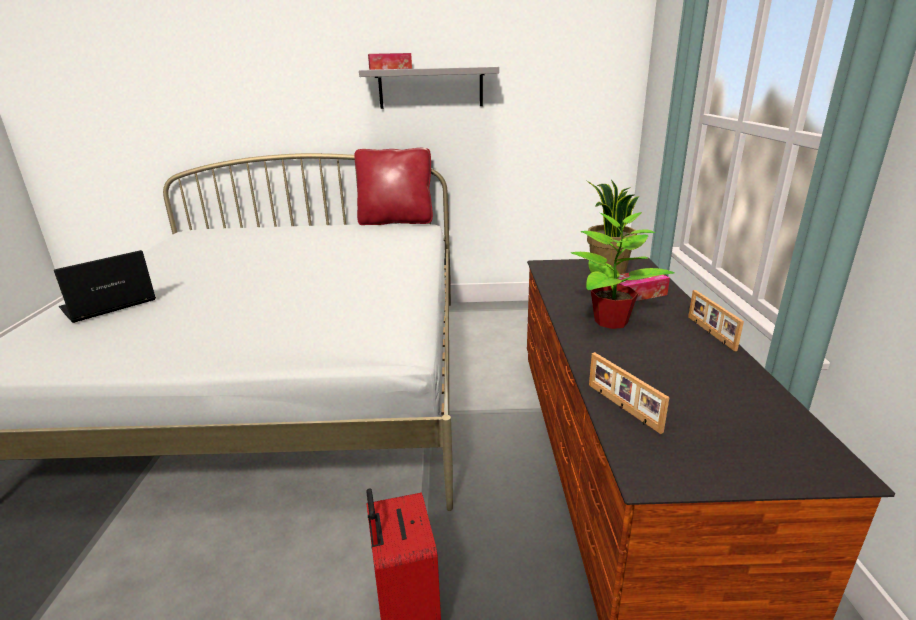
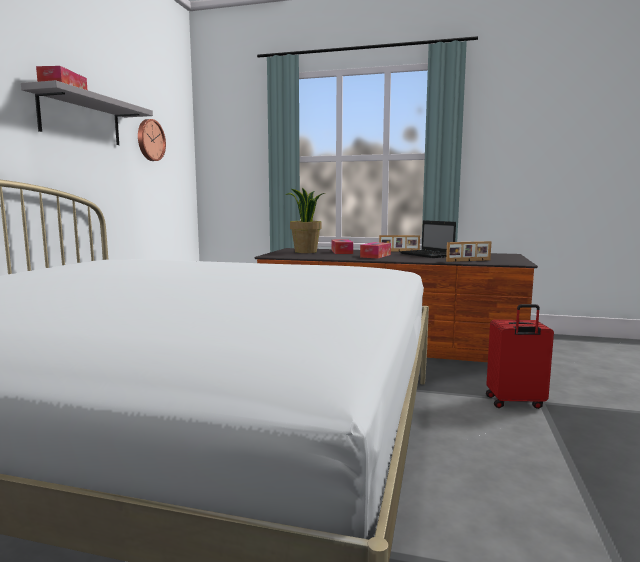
camera: 75 degrees left, 15 degrees down
laptop [54,250,156,323] -> laptop moved to [400,220,456,258]
red pillow [354,148,433,225] -> none
potted plant [571,209,675,329] -> tissue box [360,242,391,259]
none -> wall clock [138,119,166,161]

